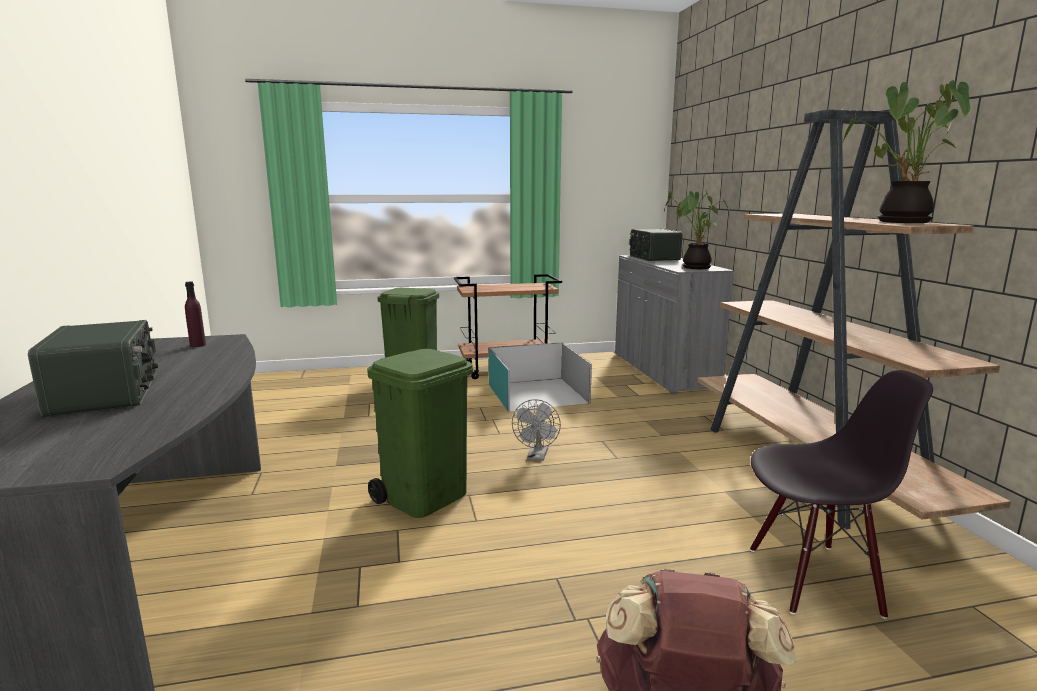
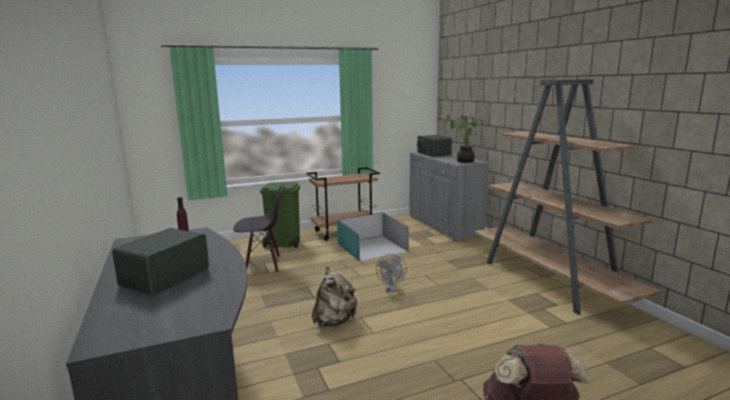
camera: 10 degrees left, 0 degrees up
radio [28,320,158,417] -> radio turned 120 degrees counterclockwise [112,228,209,296]
green trash can [367,349,473,518] -> beige backpack [312,267,357,327]
black chair [750,370,933,619] -> black chair moved to [233,185,285,273]
potted plant [843,80,970,223] -> none

